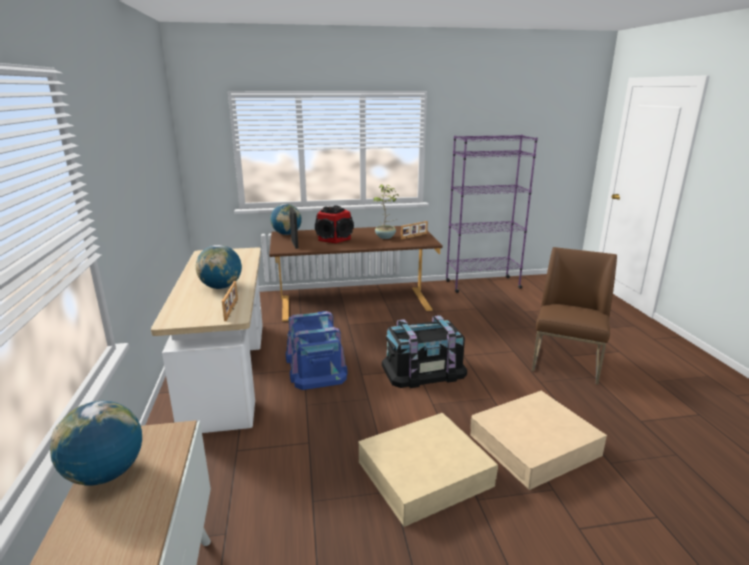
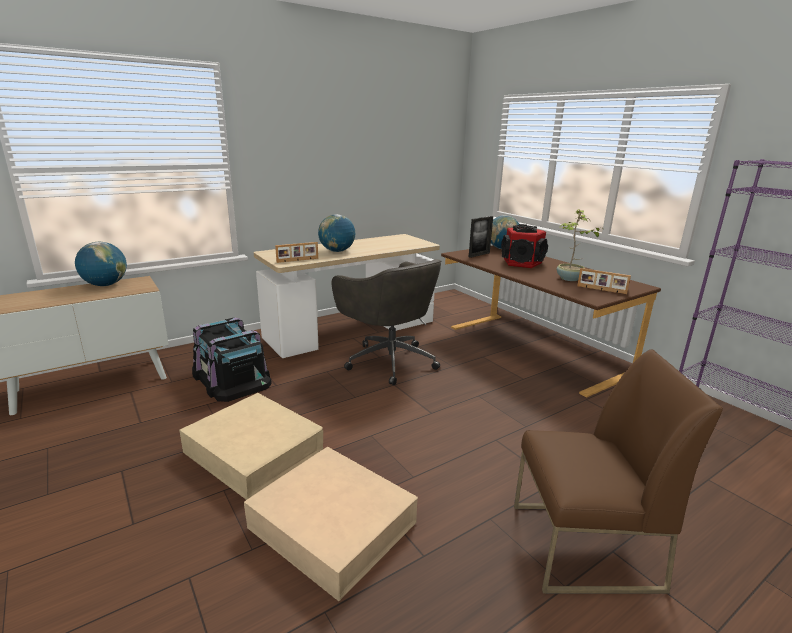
camera: 65 degrees right, 0 degrees up
blue storage box [286,311,348,390] -> grey office chair [332,259,441,385]
black storage box [382,315,467,388] -> black storage box moved to [192,317,272,402]

